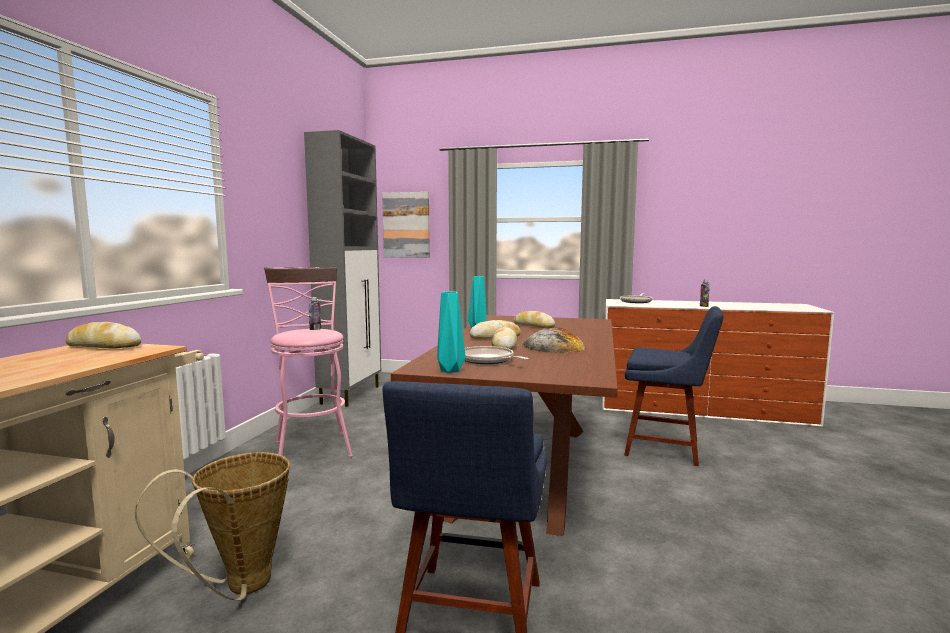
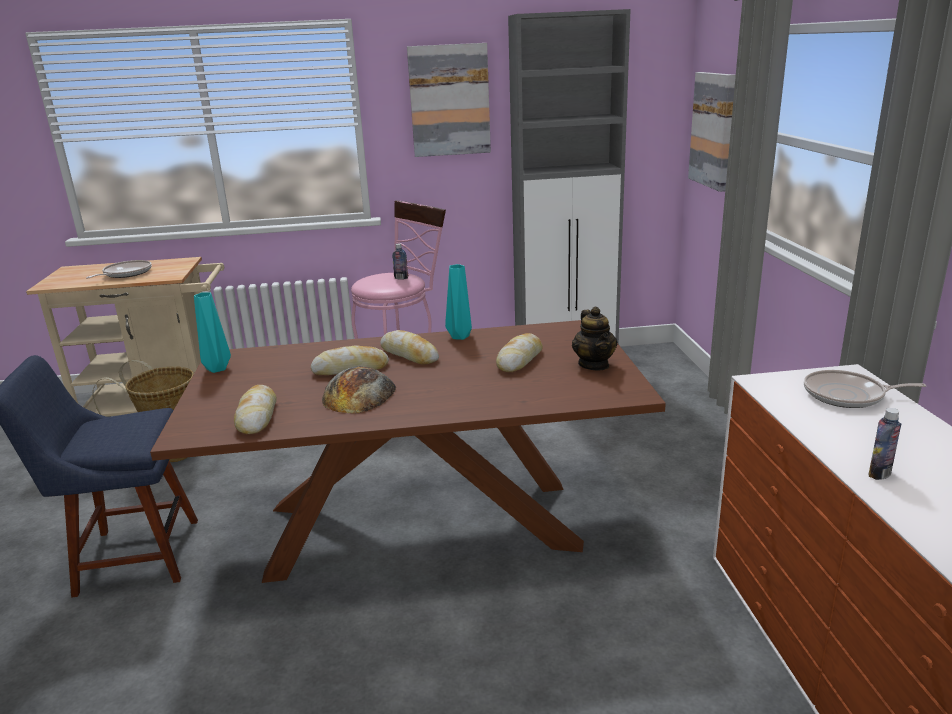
camera: 70 degrees right, 15 degrees up
bread [65,322,141,349] -> bread moved to [234,385,277,434]
frying pan [464,346,529,364] -> frying pan moved to [86,260,152,278]
blue chair [624,306,724,466] -> none
none -> picture [407,43,491,157]
none -> teapot [572,307,617,370]

